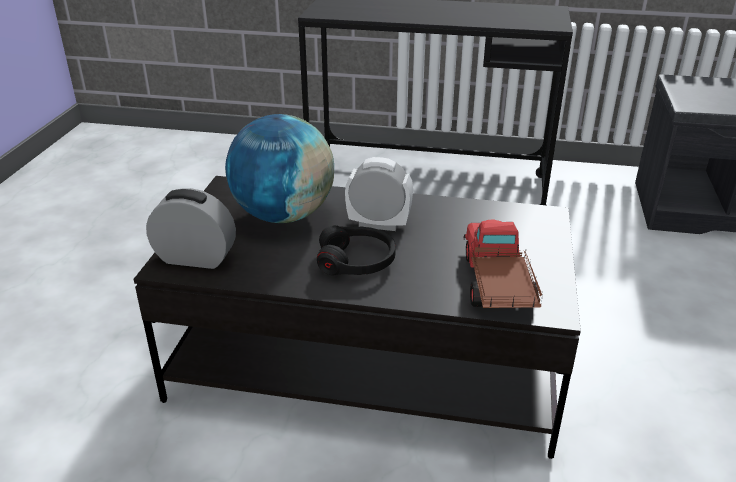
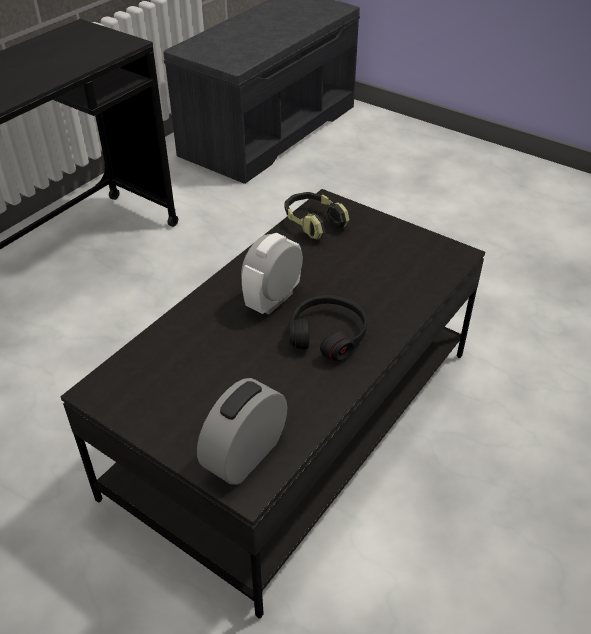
camera: 65 degrees left, 10 degrees up
globe [225,114,334,223] -> none
toy truck [464,220,543,308] -> none
none -> headphones [284,192,350,239]

